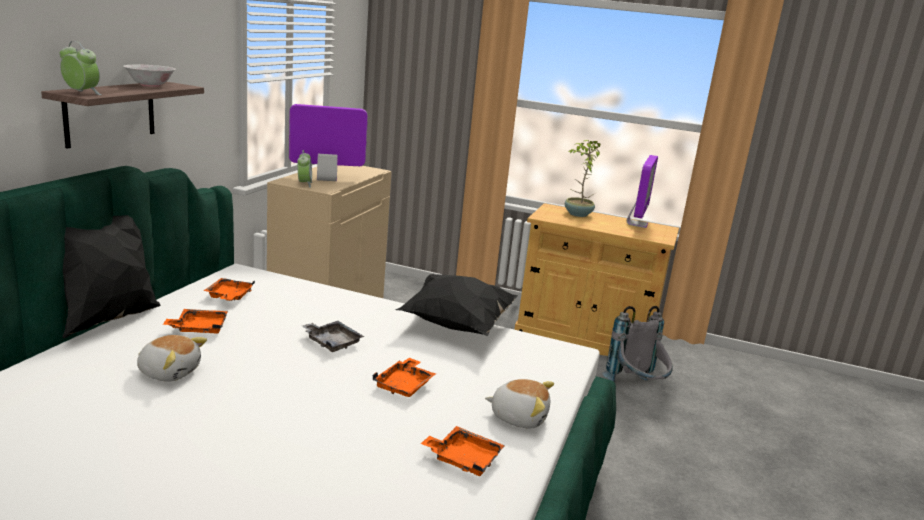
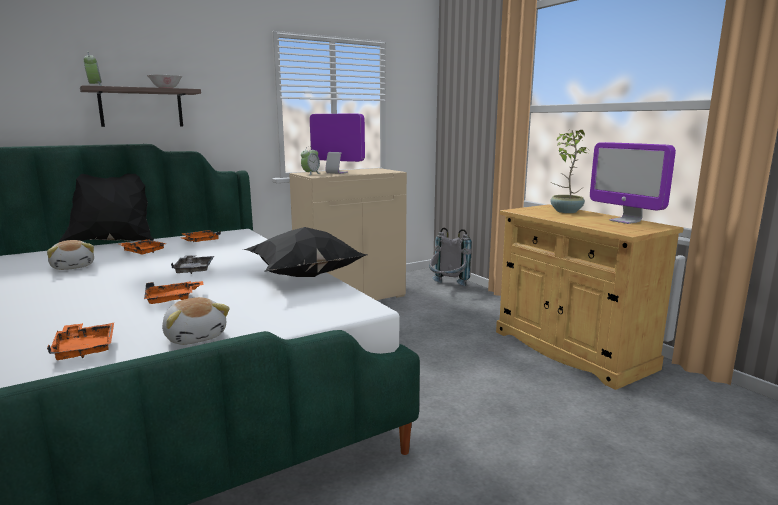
camera: 40 degrees right, 5 degrees down
grey backpack [602,306,673,382] -> grey backpack moved to [429,228,472,286]
monitor [627,155,658,228] -> monitor turned 90 degrees clockwise [590,142,676,224]

